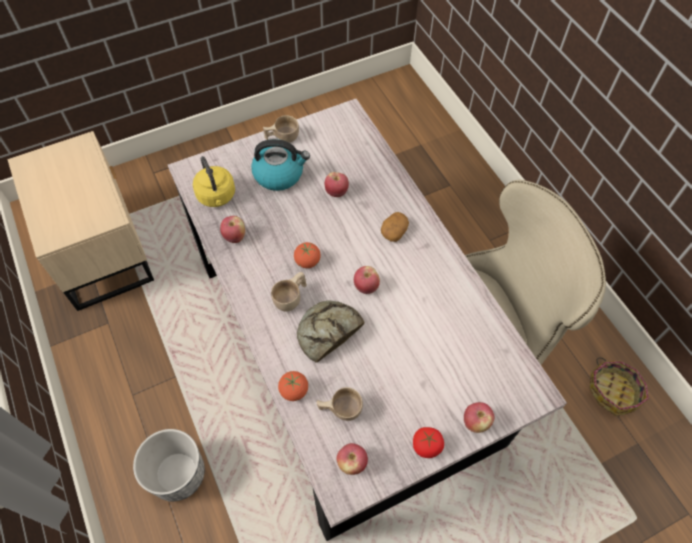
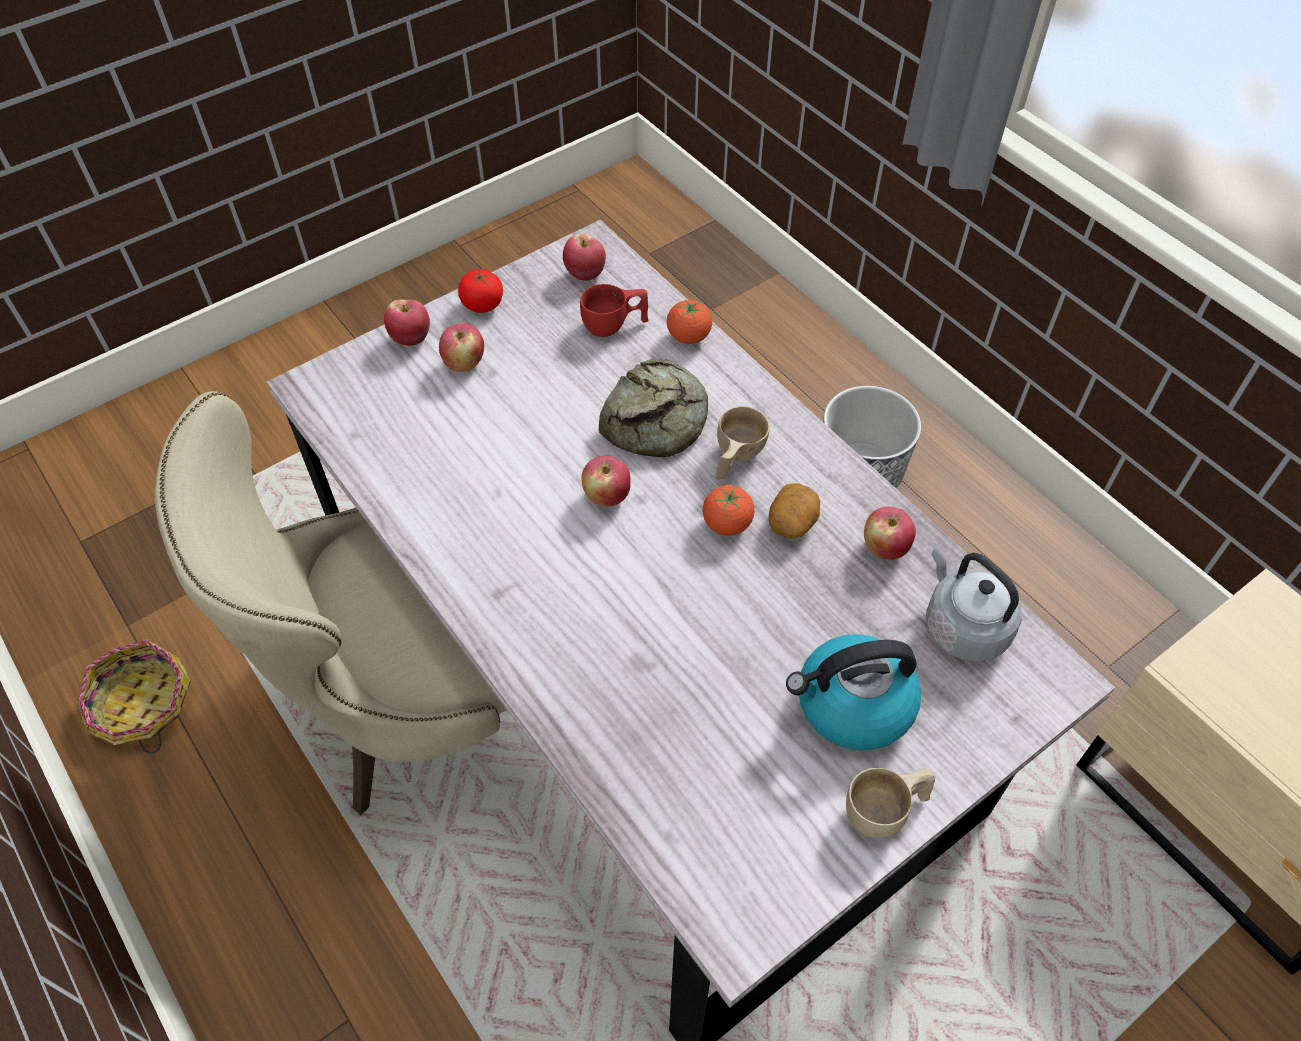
camera: 170 degrees right, 5 degrees down
yellow kettle [193,156,235,207] -> grey kettle [926,546,1022,661]
beige cup [317,387,363,421] -> red cup [580,284,649,337]
apple [325,172,349,197] -> apple moved to [439,323,484,372]
potato [381,212,409,242] -> potato moved to [769,483,820,539]

